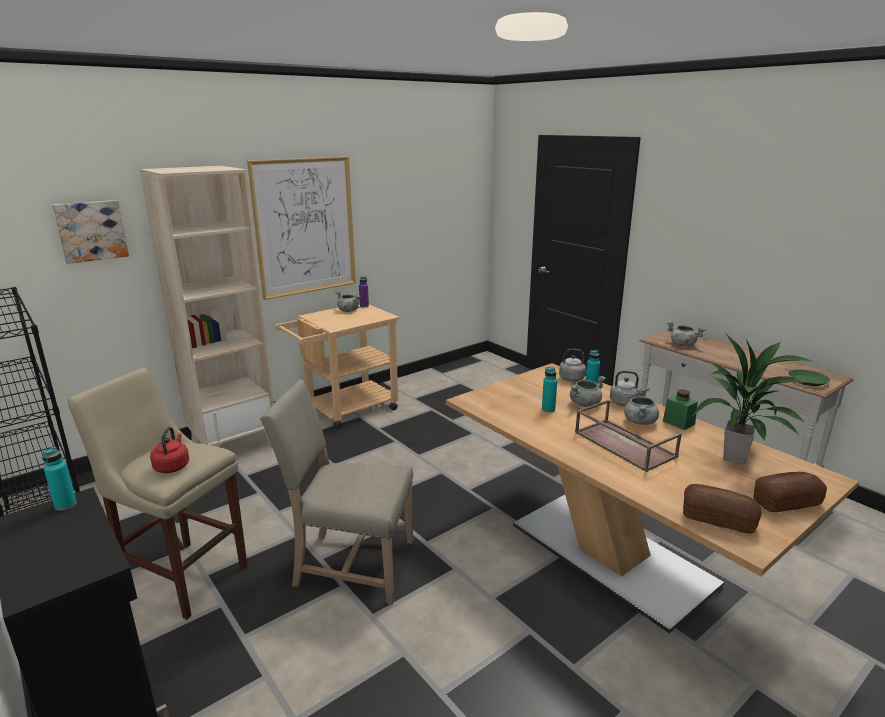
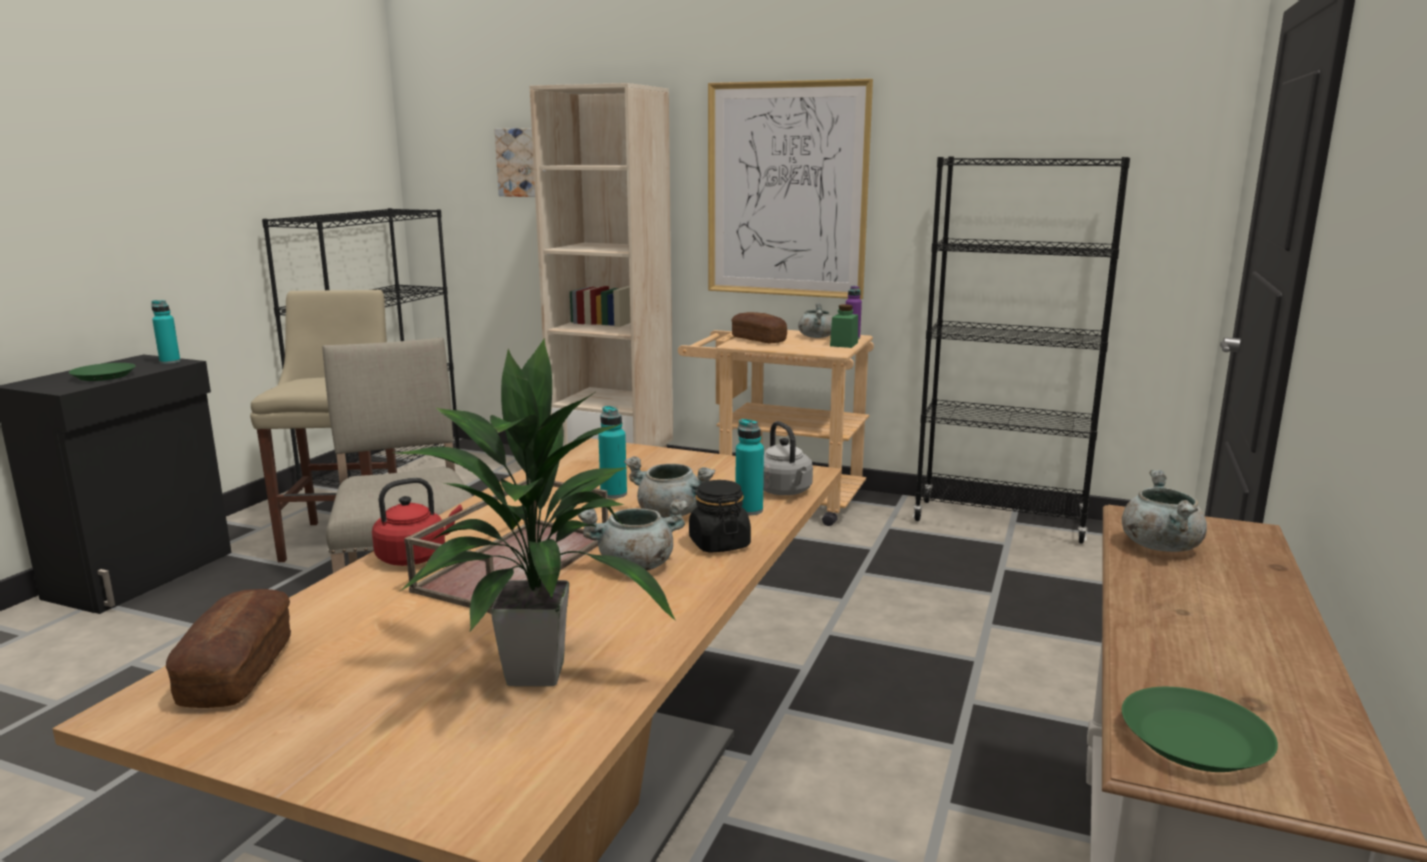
camera: 60 degrees right, 5 degrees down
red kettle [150,427,189,473] -> red kettle moved to [372,478,463,566]
grey kettle [610,371,650,406] -> black jar [689,480,751,553]
green jar [663,389,698,430] -> green jar moved to [830,305,858,348]
bread [753,472,827,512] -> bread moved to [732,312,787,343]
none -> green plate [69,363,136,381]
none -> black bookcase [913,156,1130,544]

